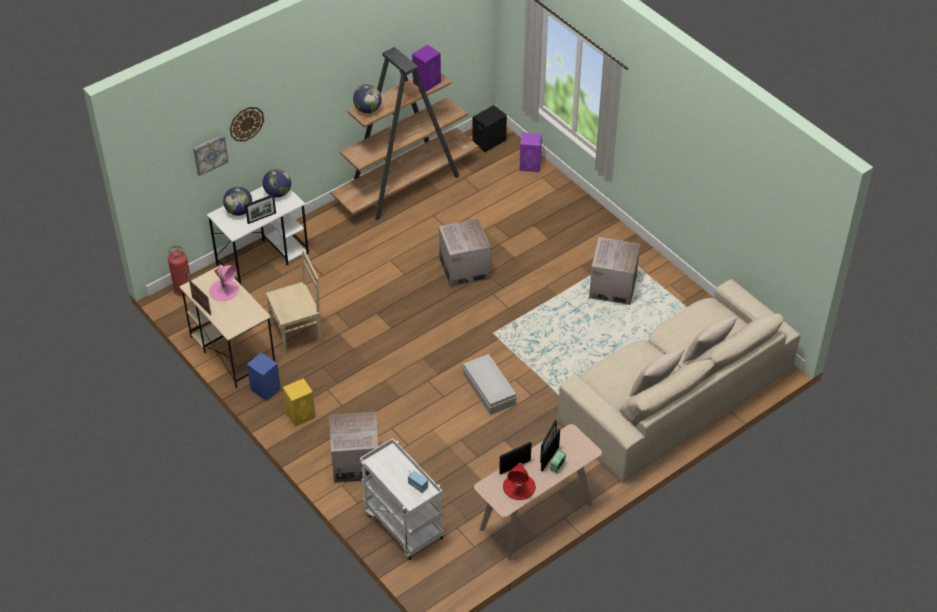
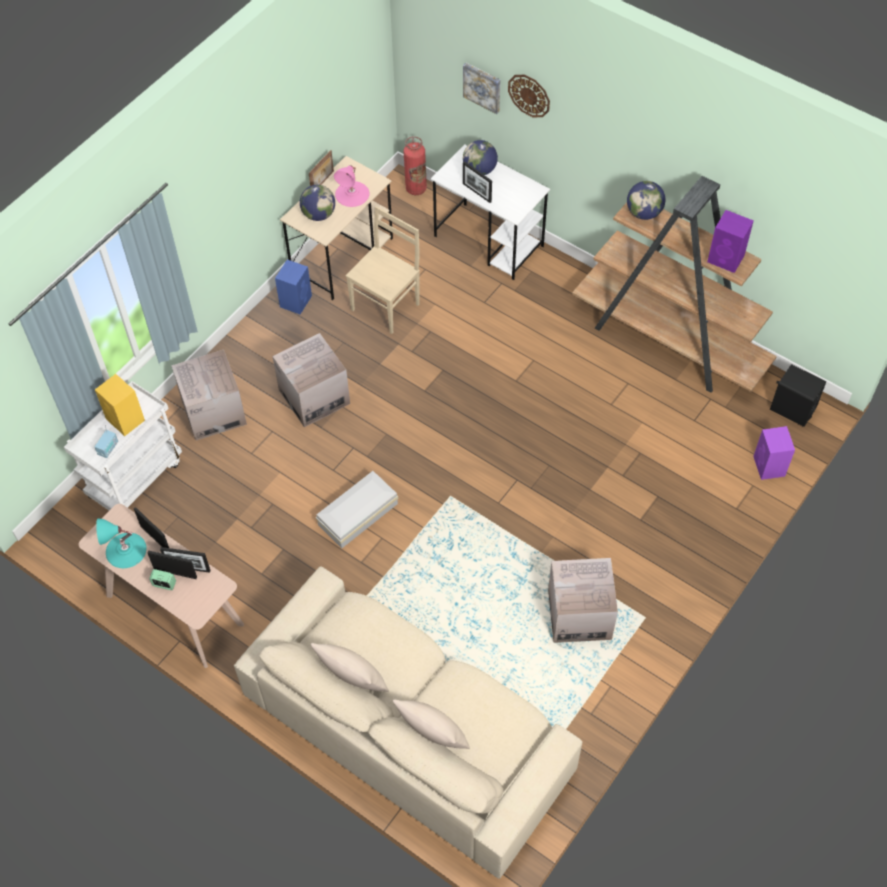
camera: 75 degrees right, 10 degrees up
globe [263,169,291,198] -> globe moved to [300,185,335,221]
beige chair [266,249,322,355] -> beige chair turned 105 degrees counterclockwise [346,206,420,334]
yellow speaker [283,378,316,427] -> yellow speaker moved to [95,374,145,436]
cardboard box [439,219,491,288] -> cardboard box moved to [272,333,350,427]
red table lamp [503,463,536,500] -> turquoise table lamp [96,519,147,568]

